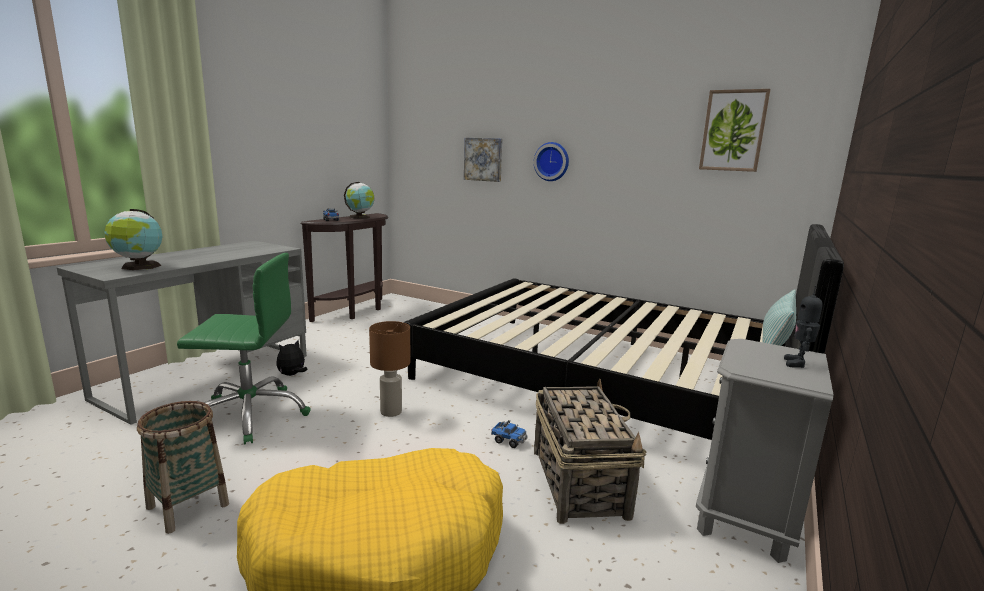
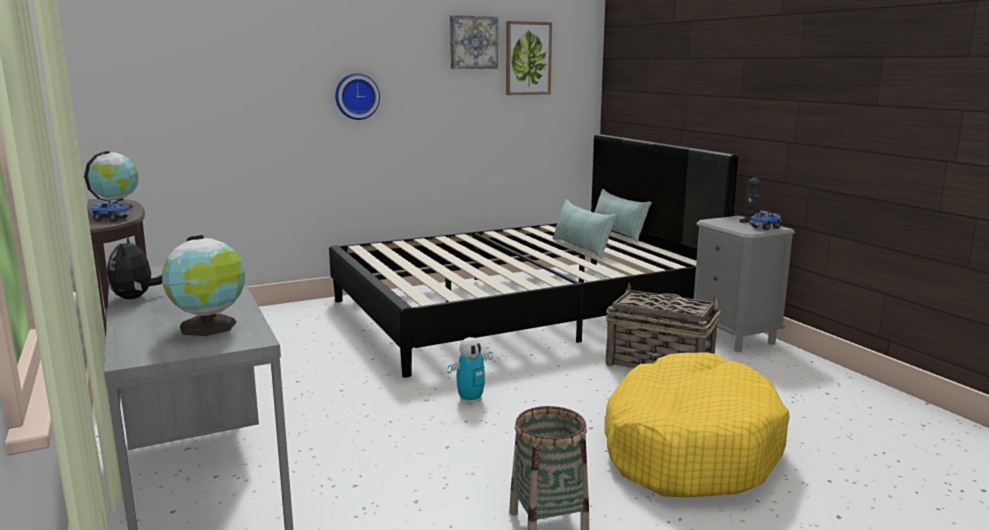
camera: 55 degrees left, 0 degrees up
green office chair [177,253,311,445] -> none
plush toy [276,340,308,376] -> plush toy moved to [107,235,162,299]
brown table lamp [369,321,410,417] -> toy robot [447,337,493,404]
picture [464,138,503,182] -> picture moved to [450,15,498,69]
toy truck [491,420,528,448] -> toy truck moved to [750,210,781,230]
none -> pillow [552,199,617,259]

